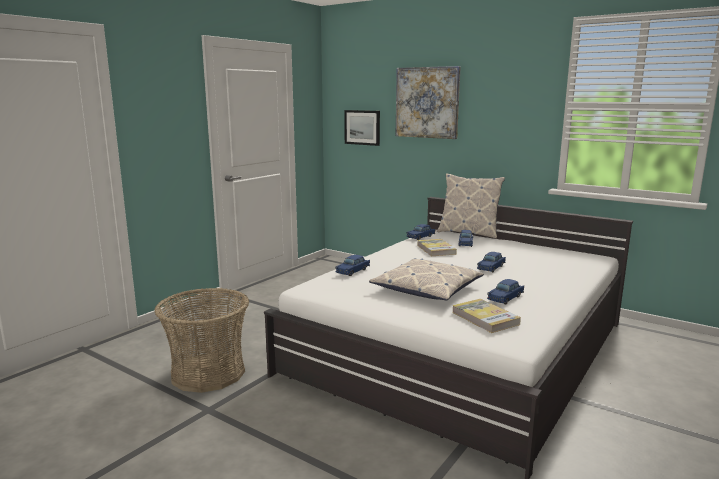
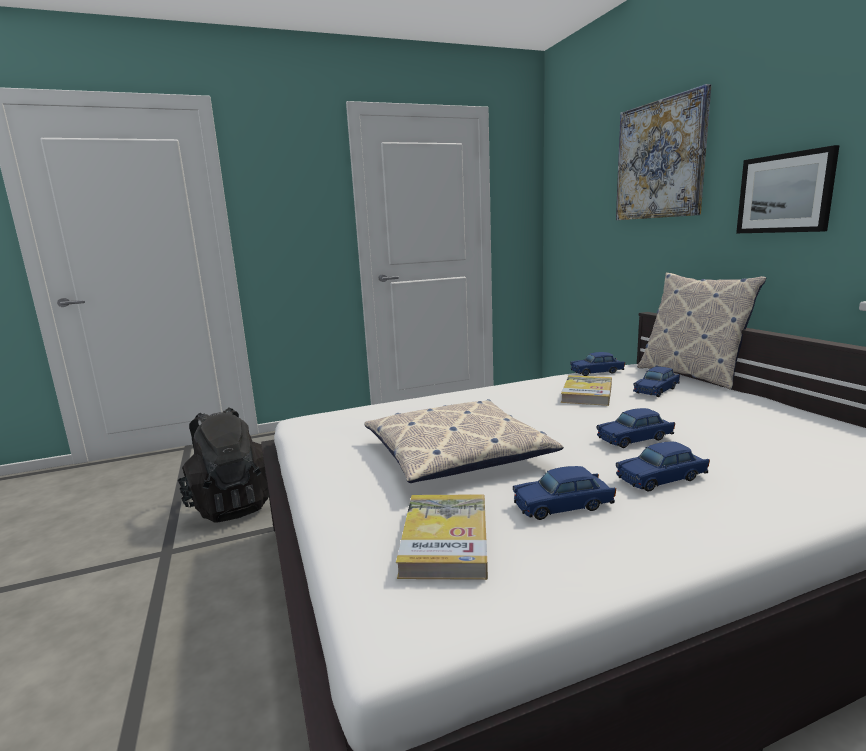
camera: 35 degrees right, 0 degrees up
basket [154,288,249,393] -> black backpack [178,407,269,522]
blue toy car [335,255,370,276] -> blue toy car moved to [616,442,710,491]
picture [344,110,380,146] -> picture moved to [736,145,840,233]

